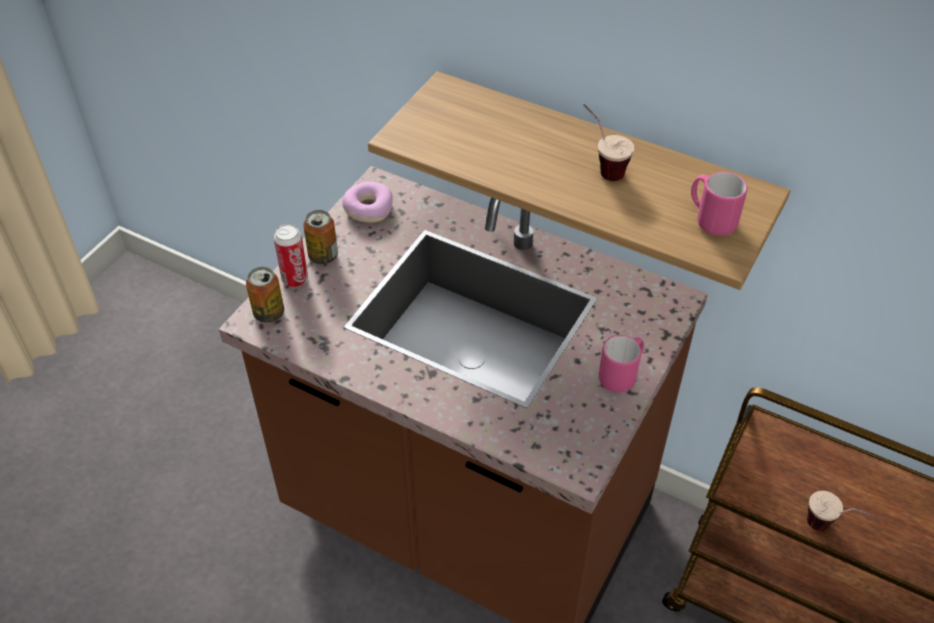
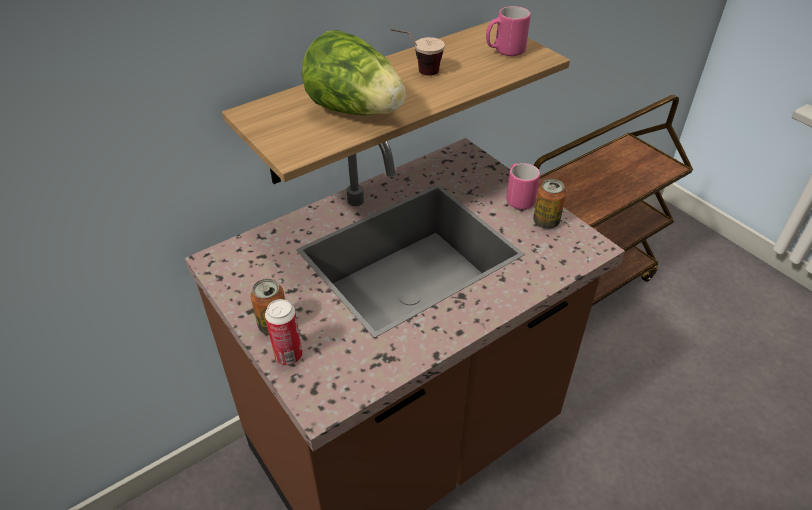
camera: 65 degrees left, 5 degrees down
can [246,267,284,323] -> can moved to [533,179,566,229]
donut [342,182,393,223] -> none
cup [807,491,875,531] -> none
none -> lettuce [302,30,406,115]

